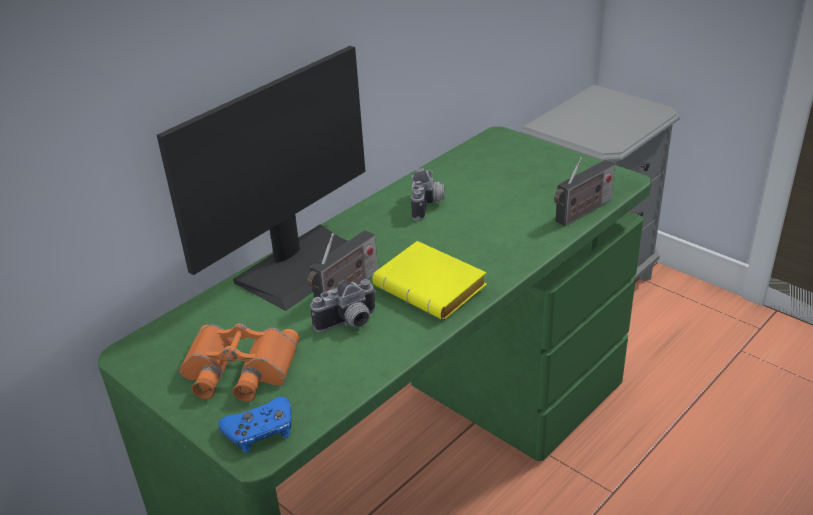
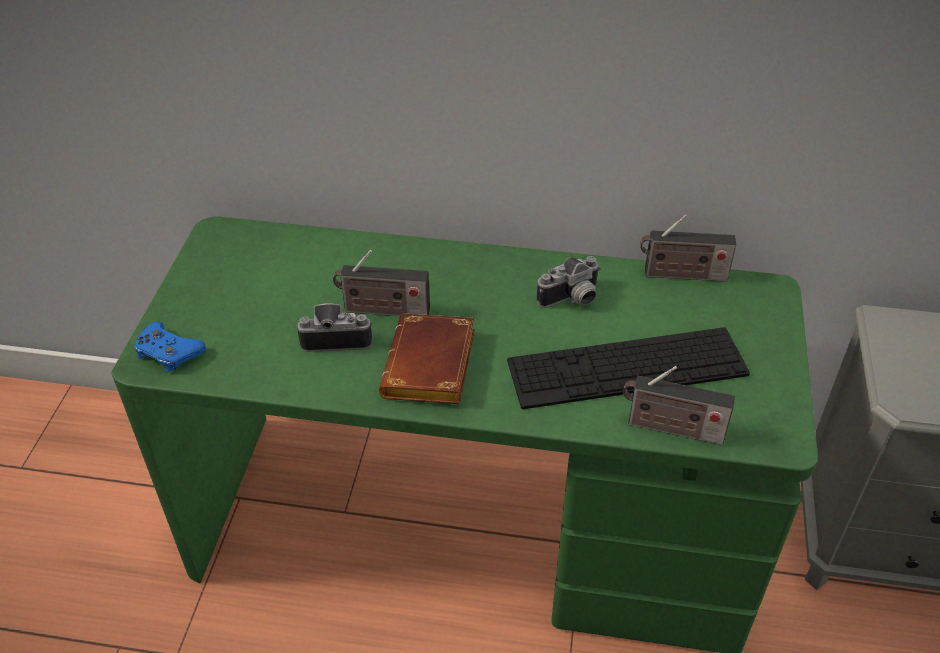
camera: 55 degrees right, 10 degrees up
monitor [157,46,365,311] -> none
orange binoculars [179,323,299,402] -> none
camera [310,279,377,332] -> camera turned 150 degrees clockwise [297,303,372,352]
yellow book [372,241,487,320] -> brown book [379,314,475,404]
none -> keyboard [507,327,750,409]
none -> radio [640,215,736,282]

